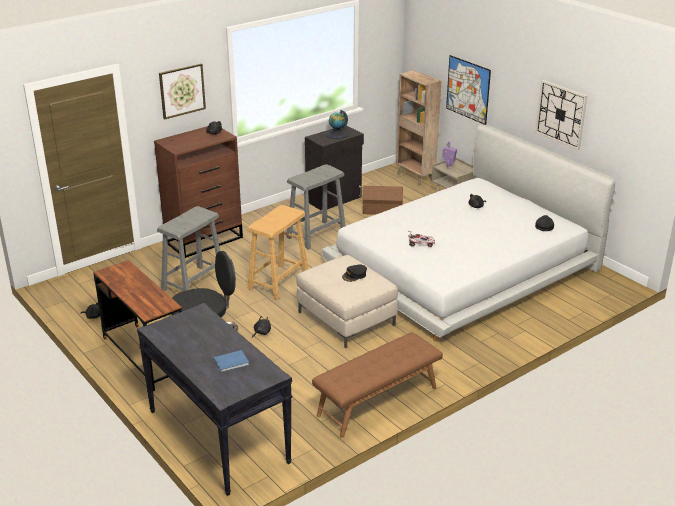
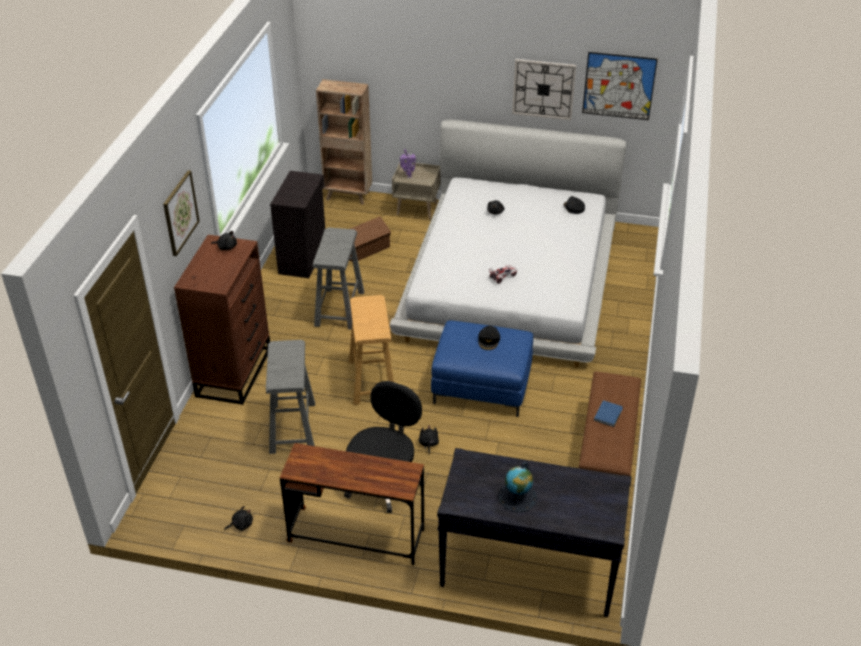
camera: 40 degrees left, 10 degrees up
blue book [214,350,249,373] -> blue book moved to [594,400,623,427]
beige ottoman [296,255,398,348] -> blue ottoman [431,320,533,417]
globe [326,110,349,139] -> globe moved to [498,462,537,512]
picture [446,55,491,125] -> picture moved to [582,52,658,120]

